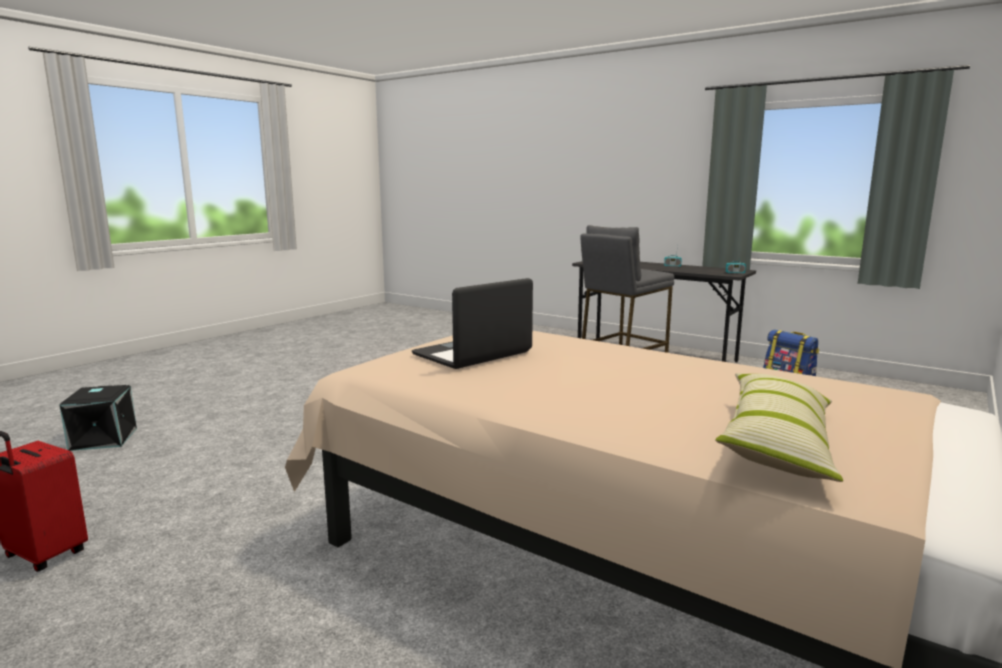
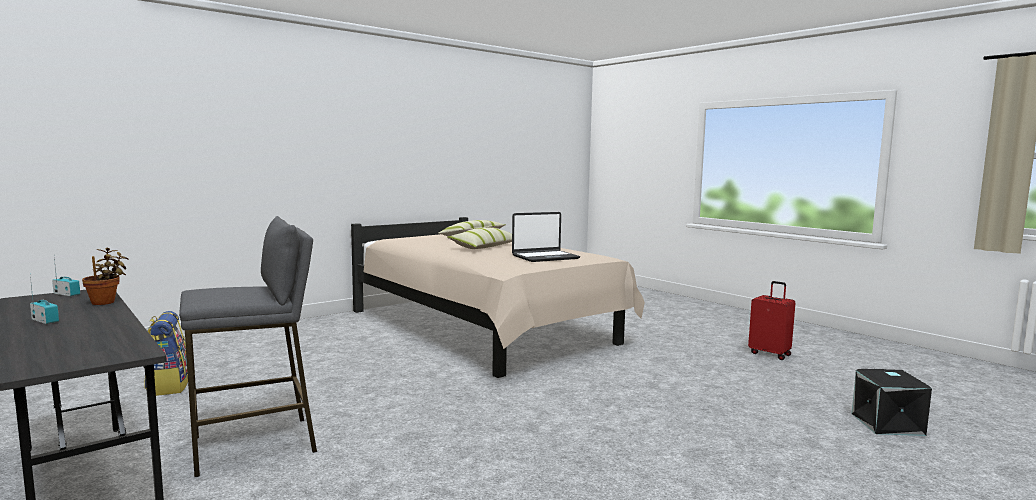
camera: 165 degrees left, 5 degrees down
none -> potted plant [82,248,128,305]
none -> pillow [447,227,512,249]

